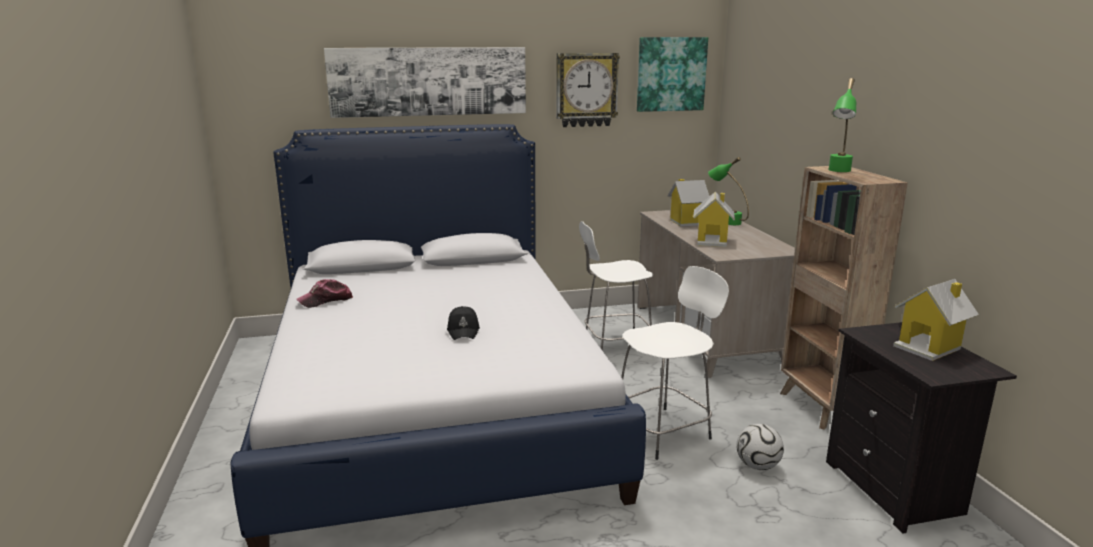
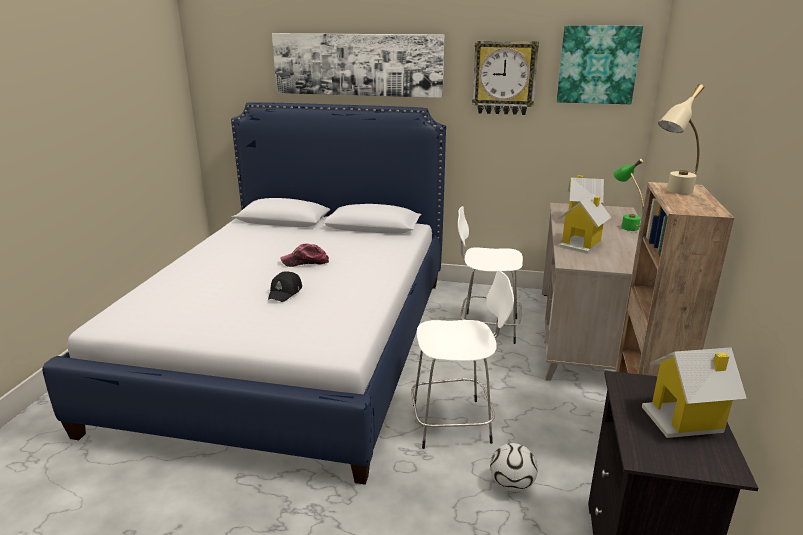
camera: 25 degrees right, 5 degrees up
cap [296,279,353,308] -> cap moved to [280,243,329,267]
green table lamp [828,78,856,172] -> beige table lamp [658,84,704,194]

